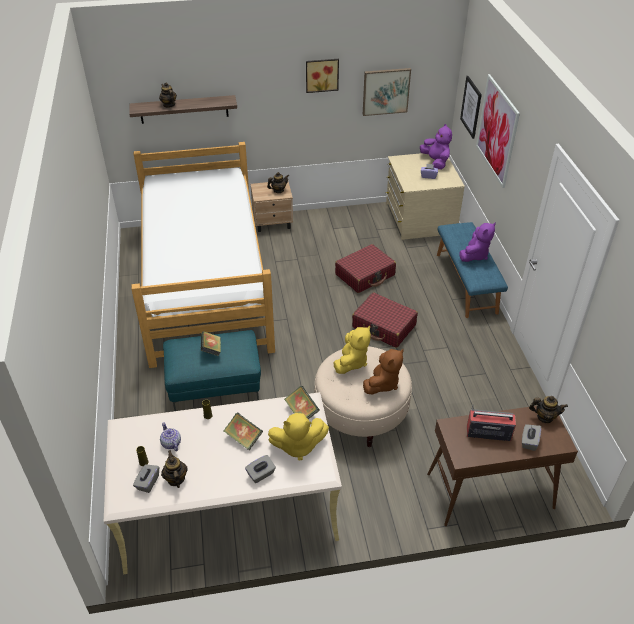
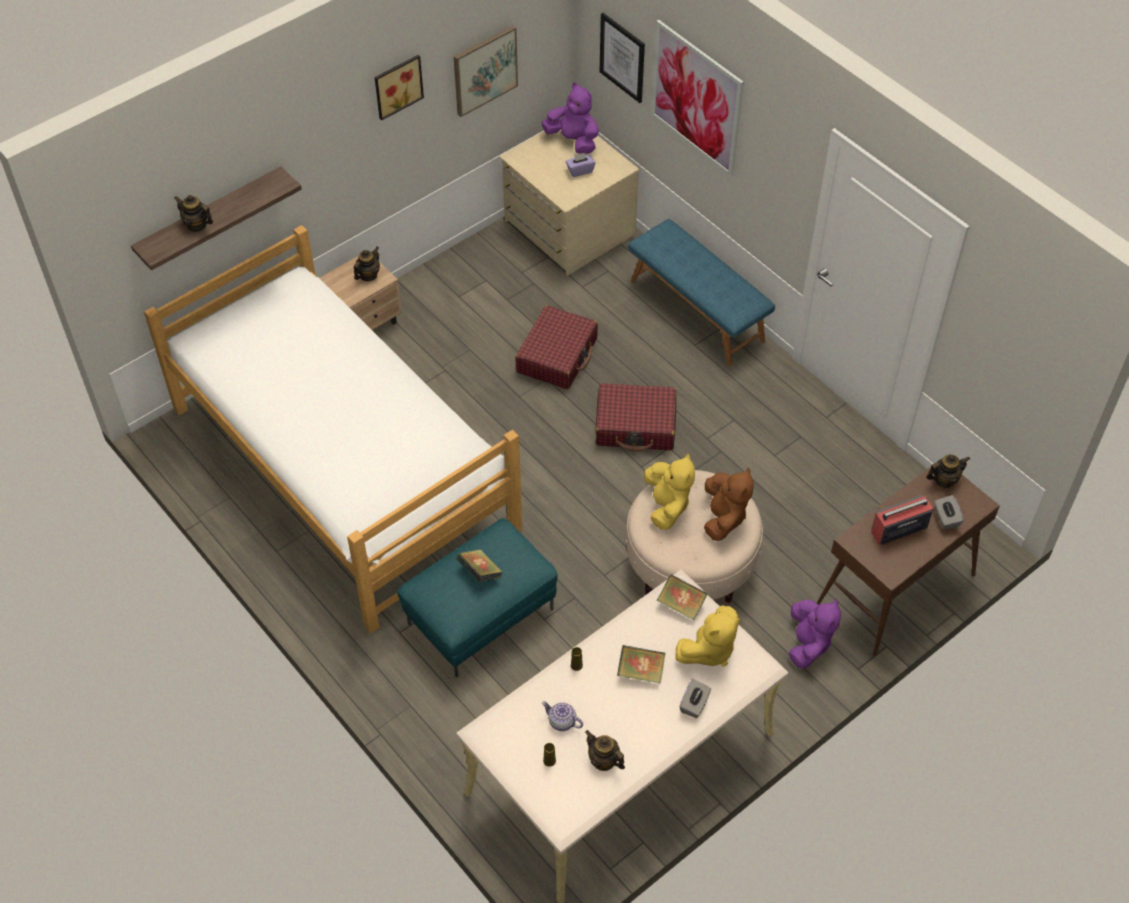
camera: 30 degrees left, 10 degrees up
grey tissue box [133,464,159,493] -> none
purple plush toy [459,222,496,262] -> purple plush toy moved to [789,598,841,669]

